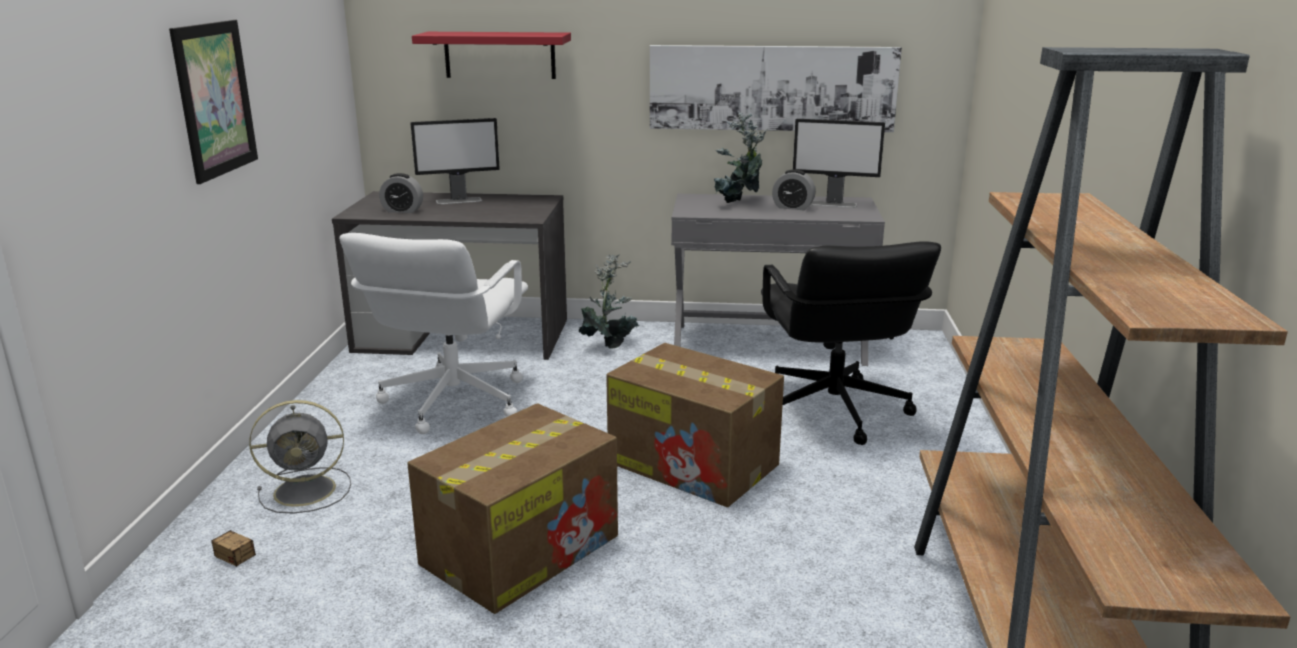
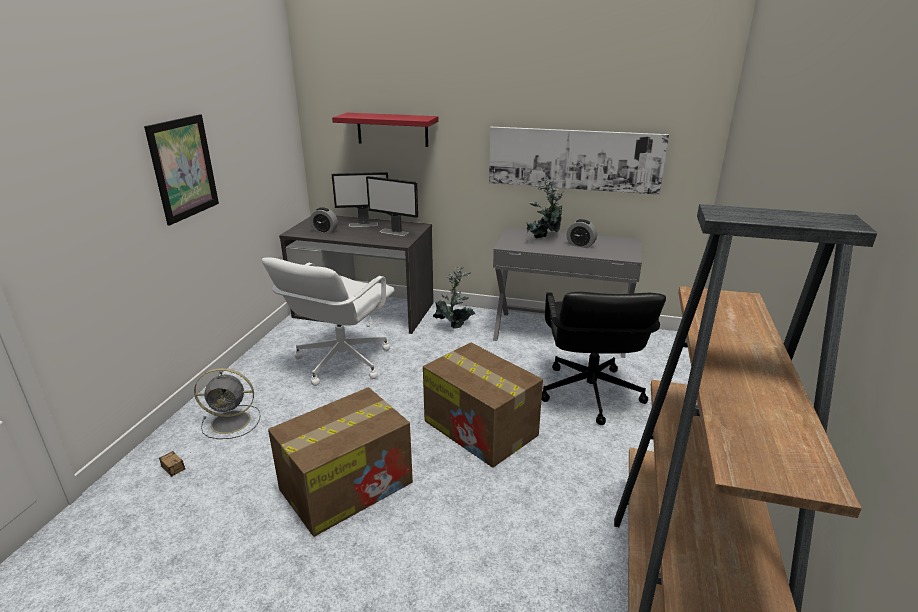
camera: 10 degrees right, 5 degrees up
monitor [793,119,885,208] -> monitor moved to [366,176,418,236]

